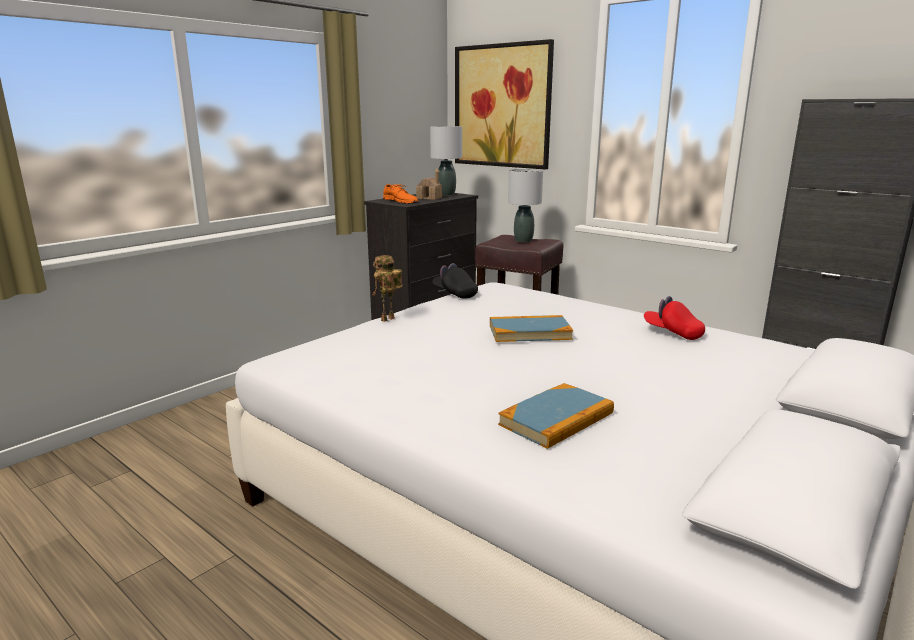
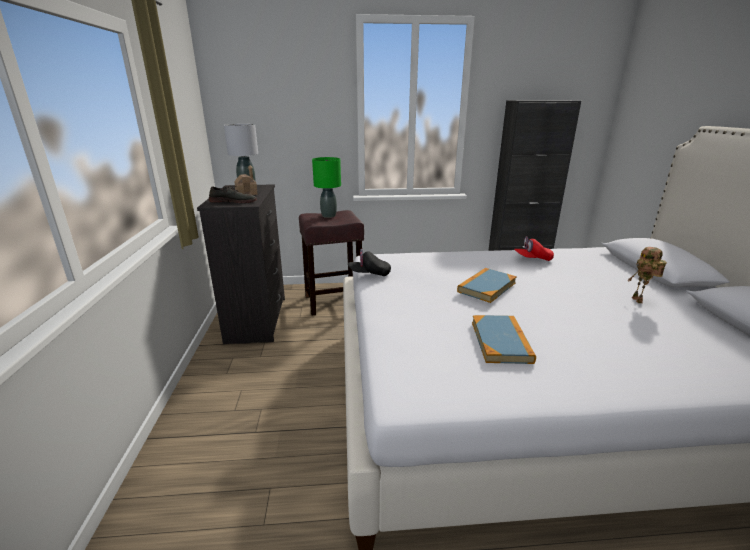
camera: 45 degrees left, 5 degrees up
toy robot [373,255,402,322] -> toy robot moved to [629,247,667,303]
orange shoe [383,184,418,204] -> grey shoe [209,185,257,203]
picture [455,39,554,169] -> none
book [498,383,614,449] -> book moved to [472,315,536,364]
grey table lamp [508,169,543,242] -> green table lamp [312,157,341,218]

